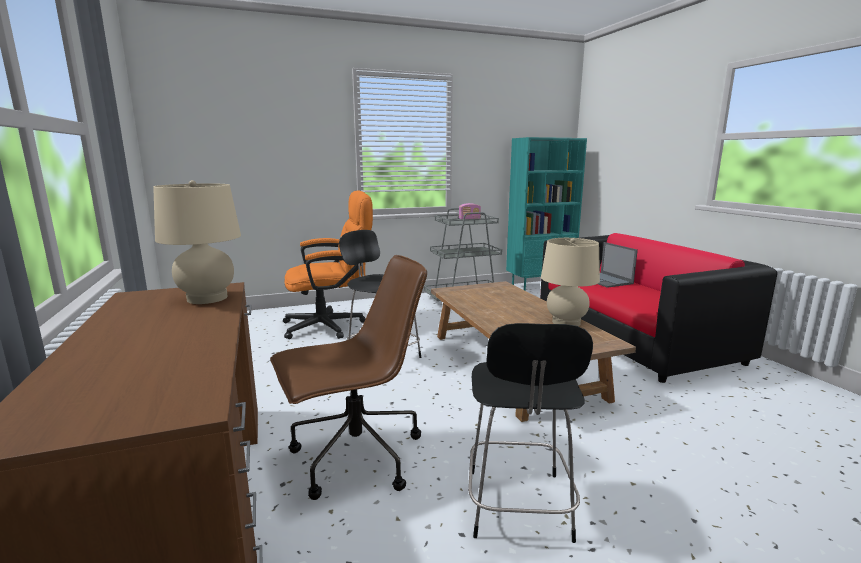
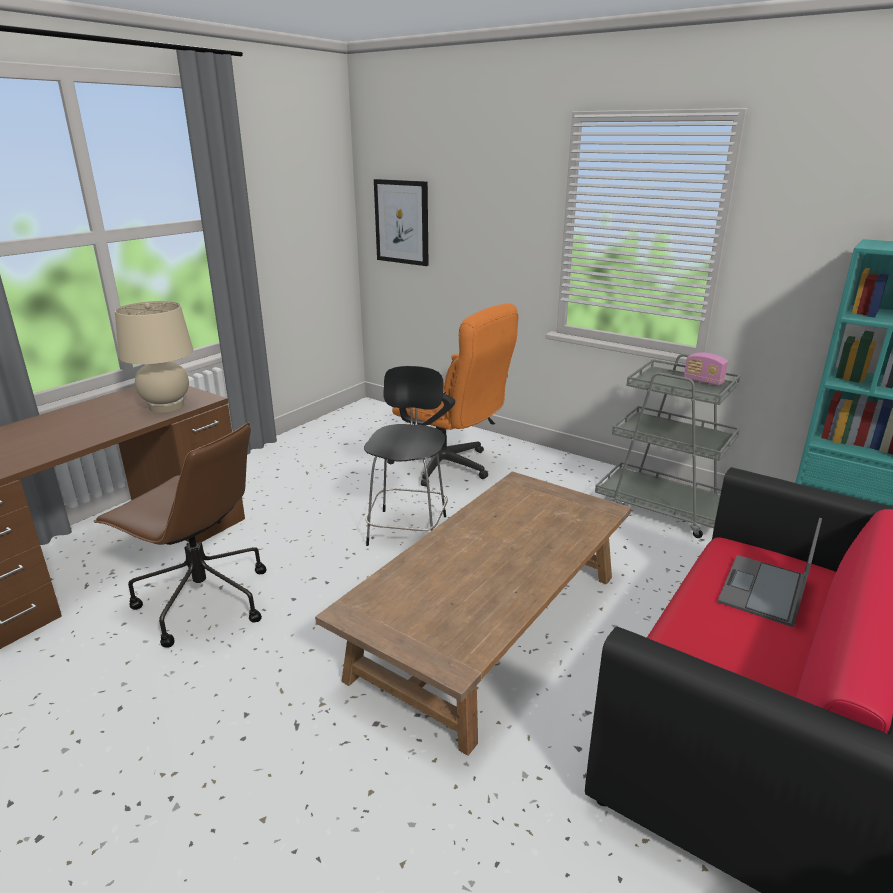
camera: 55 degrees right, 10 degrees up
black chair [468,323,593,543] -> none
beige table lamp [541,238,600,326] -> none
none -> picture [374,179,429,266]

